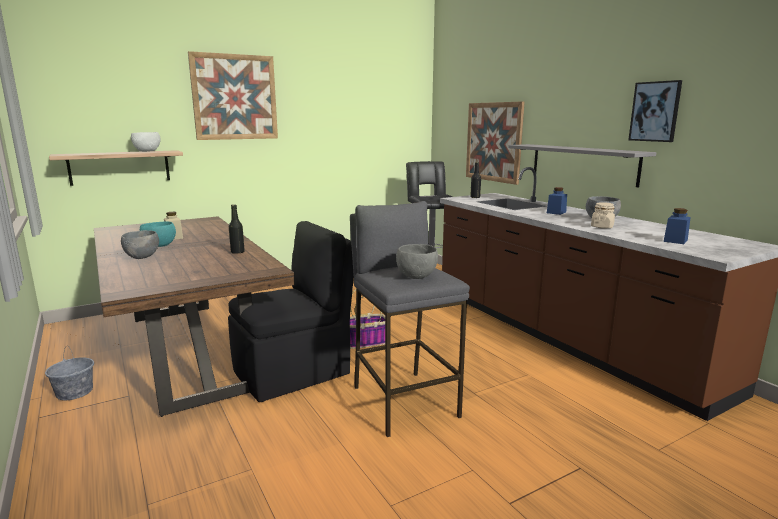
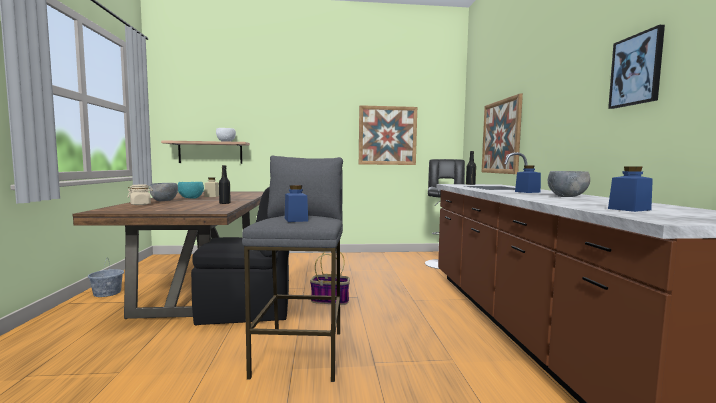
camera: 25 degrees right, 10 degrees down
picture [188,51,278,140] -> picture moved to [359,105,417,165]
grey bowl [396,244,438,279] -> blue jar [285,185,308,222]
grey shelf [508,144,656,188] -> none
beige jar [591,202,615,229] -> beige jar moved to [128,185,153,205]

